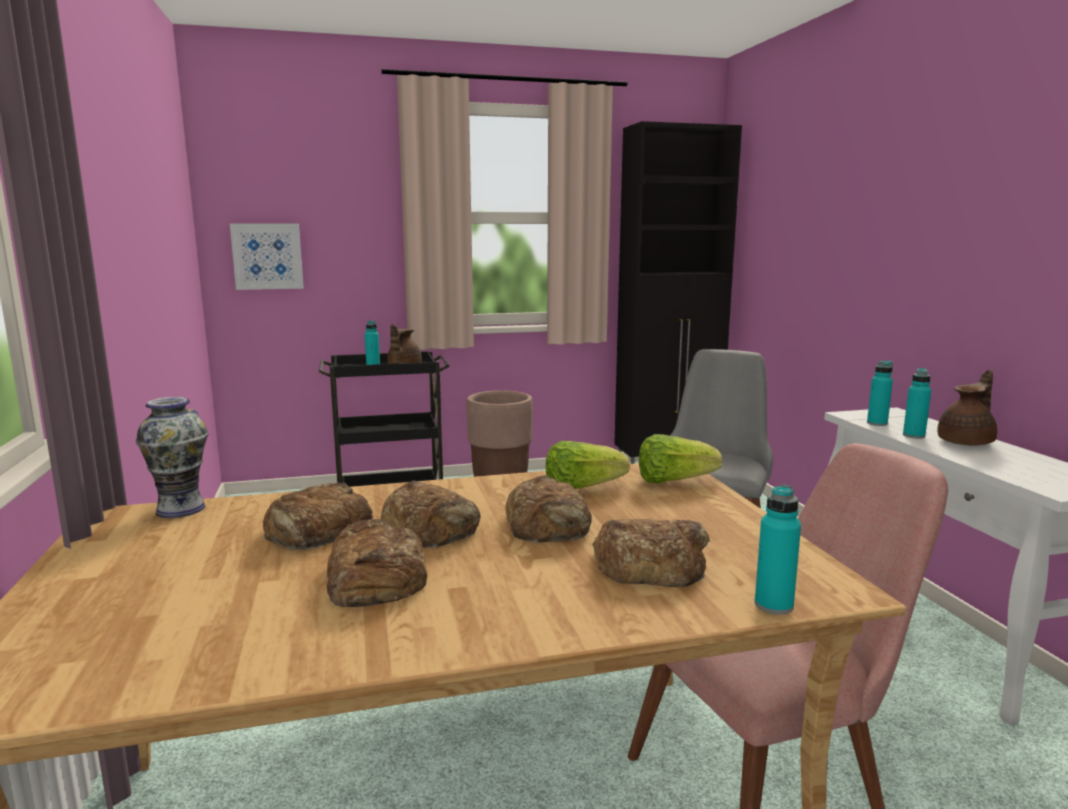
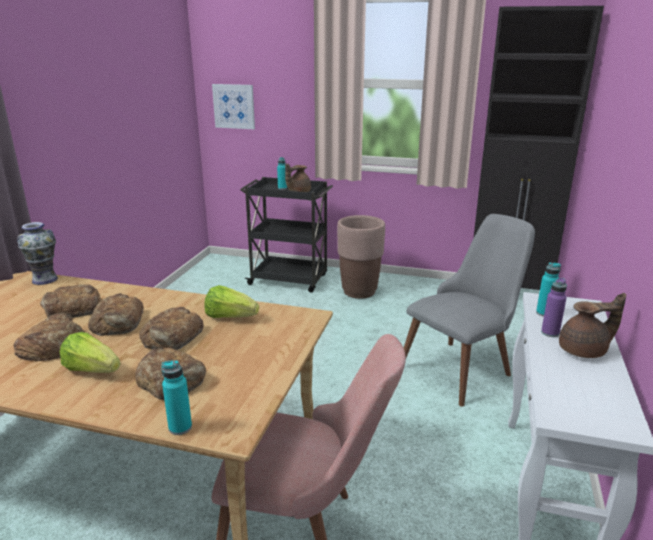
camera: 30 degrees right, 10 degrees up
lettuce [639,434,722,483] -> lettuce moved to [60,332,120,373]
turquoise bottle [903,368,931,439] -> purple bottle [541,278,567,337]

